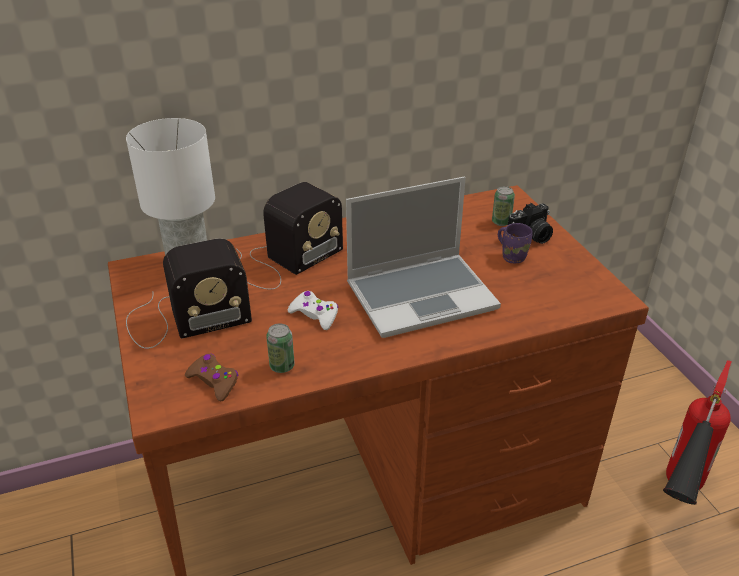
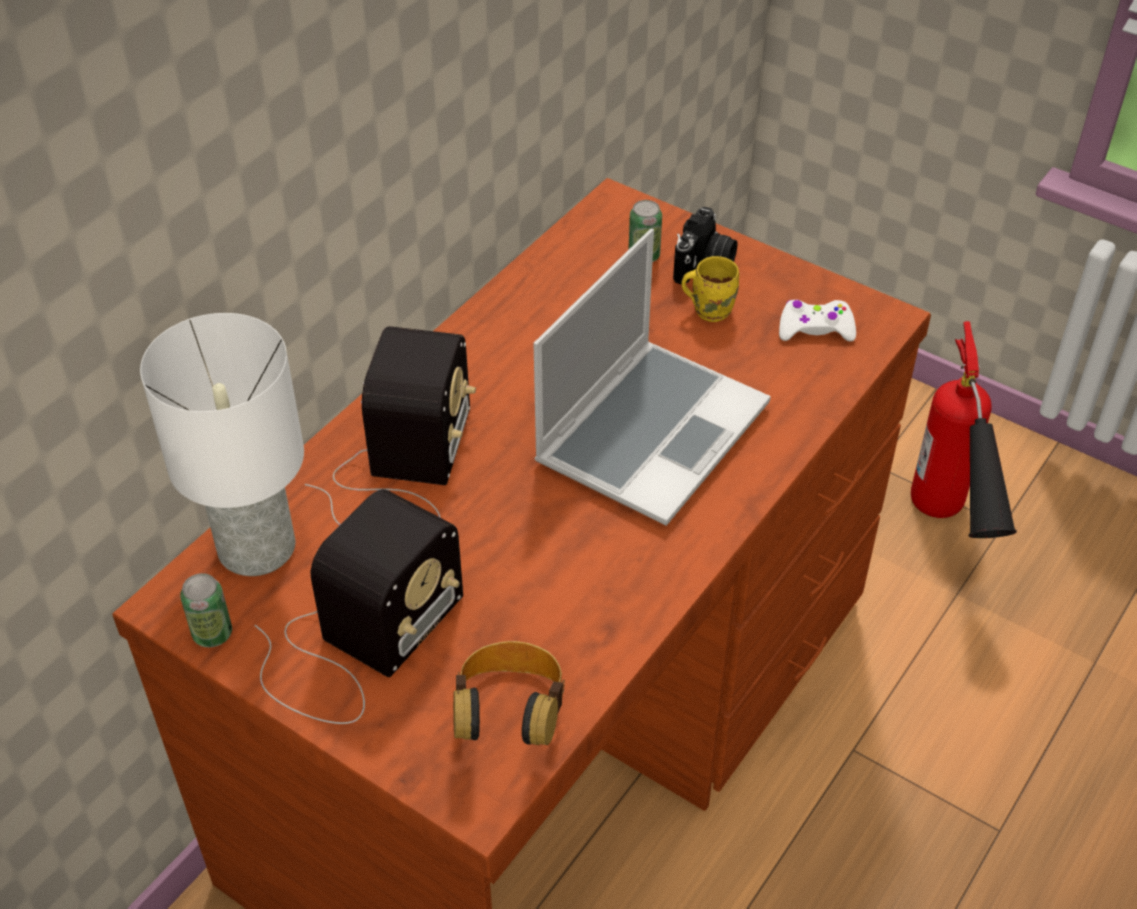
camera: 35 degrees left, 10 degrees up
brown game controller [185,353,239,401] -> headphones [453,641,565,745]
can [266,323,295,373] -> can moved to [180,573,232,647]
white game controller [288,291,339,330] -> white game controller moved to [779,300,856,342]
purple mug [498,223,533,263] -> yellow mug [681,256,739,322]

